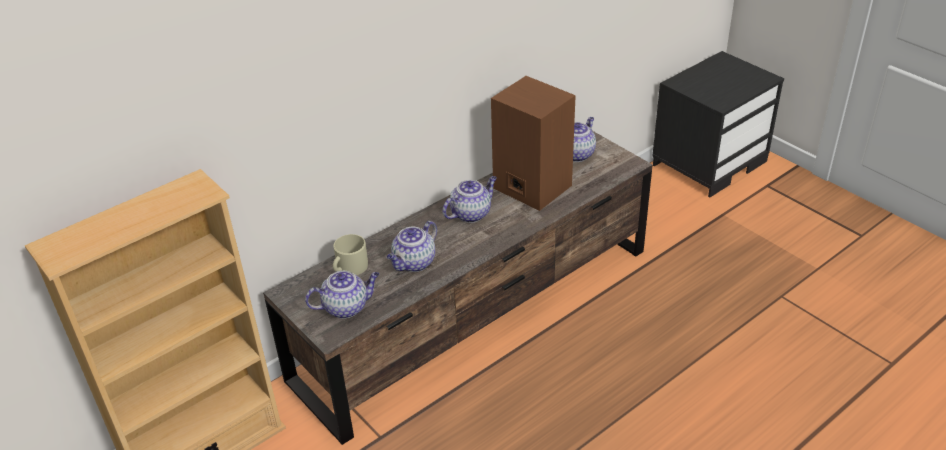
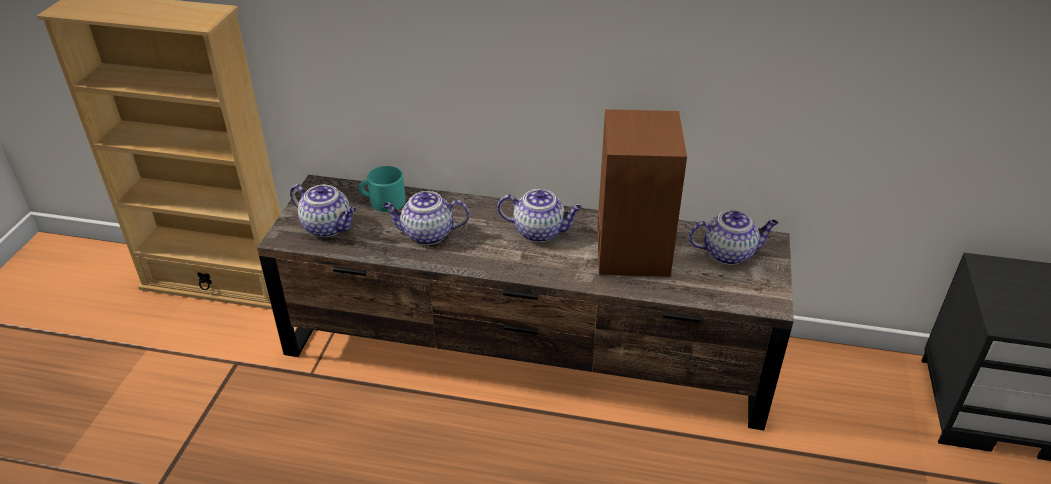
camera: 50 degrees right, 0 degrees up
beige mug [333,234,368,275] -> turquoise mug [359,166,405,212]

